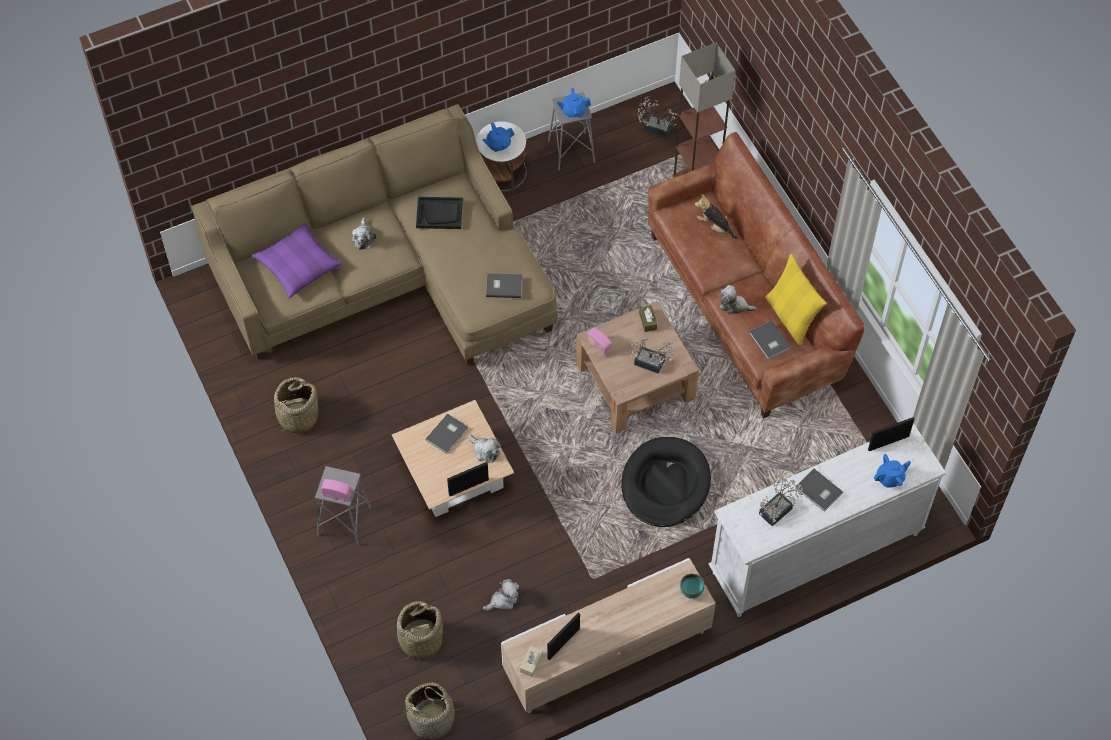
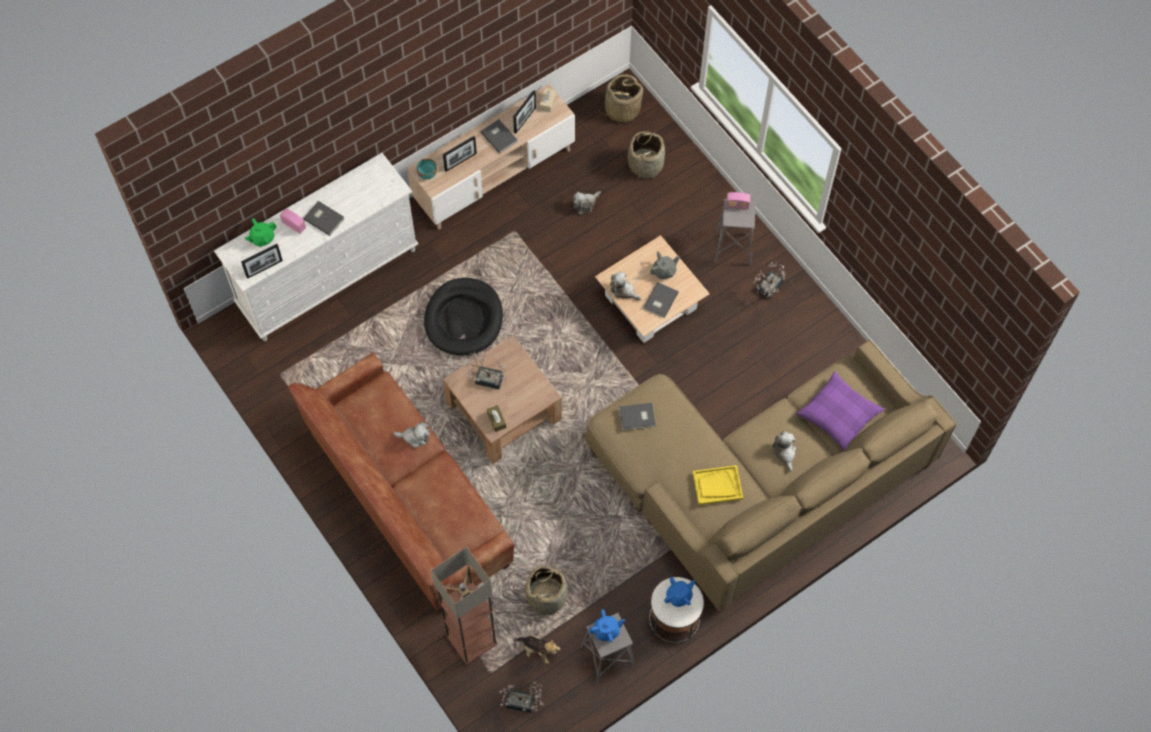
camera: 170 degrees right, 5 degrees up
basket [274,377,319,433] -> basket moved to [525,566,567,615]
black tray [416,197,463,229] -> yellow tray [693,465,743,505]
picture frame [447,462,489,496] -> picture frame moved to [443,136,477,172]
radio [586,327,612,356] -> radio moved to [280,208,306,234]
plush toy [695,194,738,239] -> plush toy moved to [514,635,560,664]
grey book [750,320,791,359] -> grey book moved to [480,119,518,154]
potted plant [759,473,803,526] -> potted plant moved to [753,262,785,299]
yellow pillow [766,254,827,345] -> none
blue teapot [874,454,911,488] -> green teapot [245,218,277,247]
none -> grey teapot [650,252,680,279]

